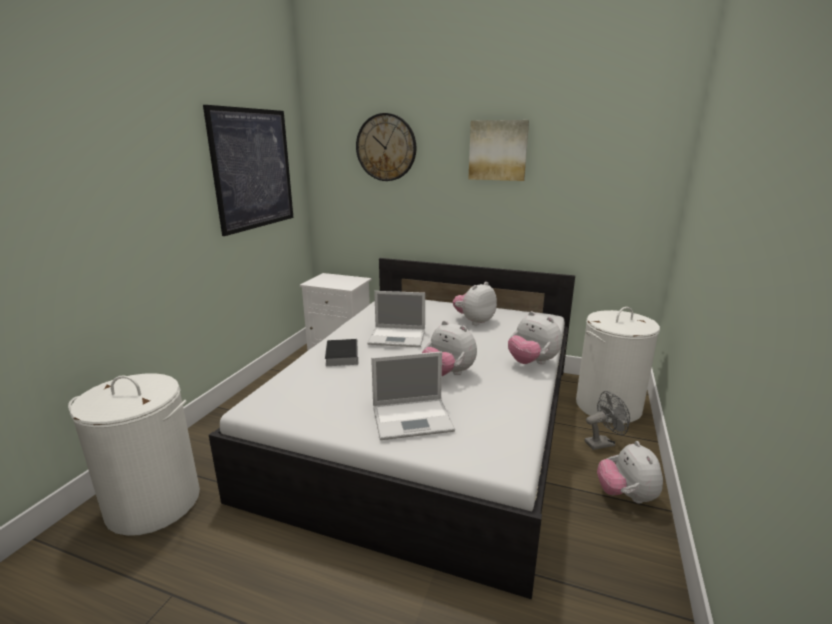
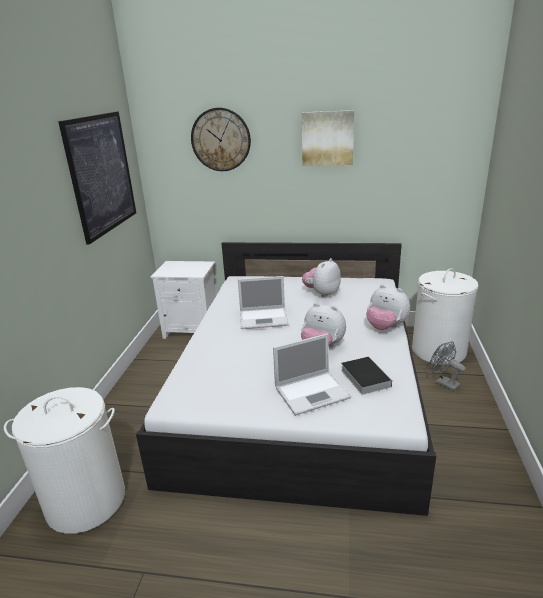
camera: 10 degrees left, 5 degrees up
book [325,339,358,366] -> book moved to [341,357,392,395]
grey fan [584,391,630,450] -> grey fan turned 105 degrees counterclockwise [430,341,466,391]
plush toy [597,441,663,504] -> none

